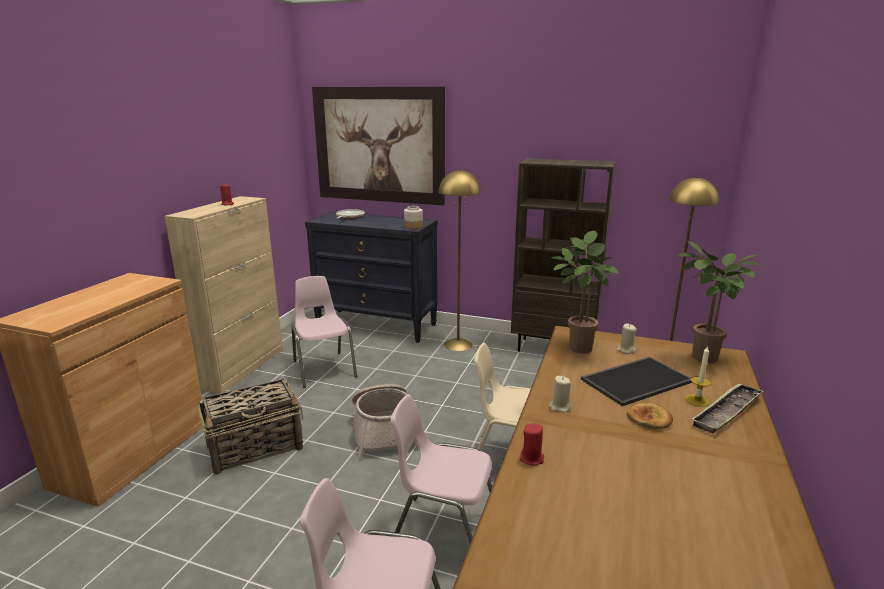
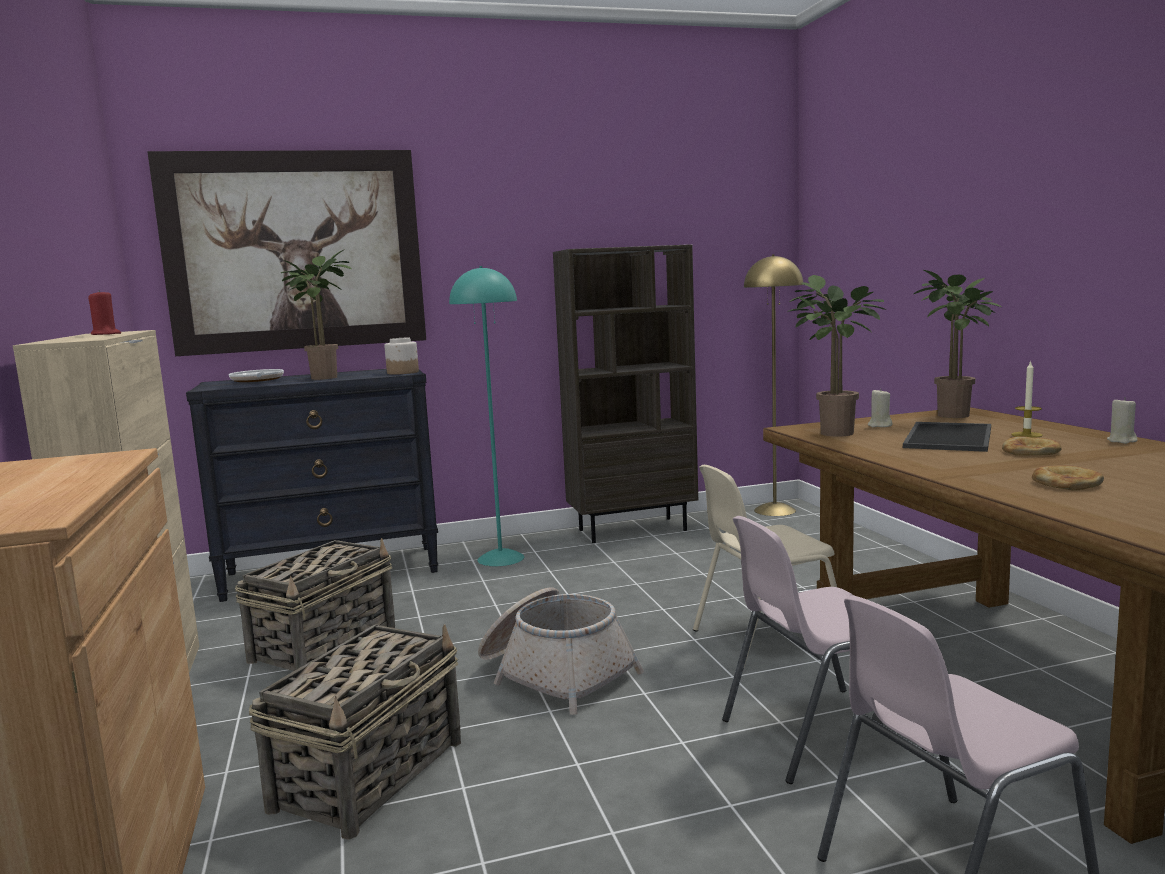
camera: 35 degrees left, 10 degrees down
pink chair [291,276,357,388] -> basket [235,538,395,671]
yellow floor lamp [439,169,481,351] -> turquoise floor lamp [449,266,524,566]
red candle [520,423,544,466] -> none
beige candle [549,376,571,412] -> beige candle moved to [1107,397,1138,444]
tray [691,383,764,434] -> none
none -> potted plant [281,249,352,380]
none -> bread [1032,465,1104,491]

